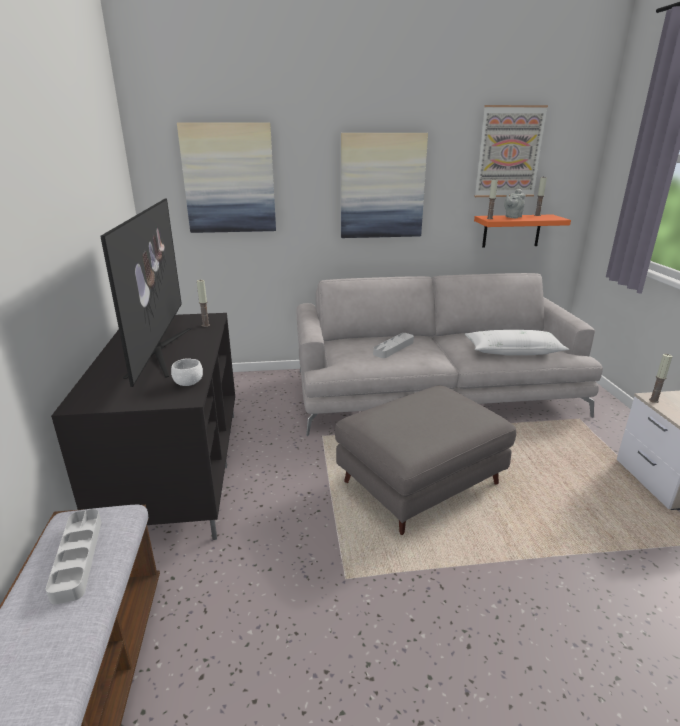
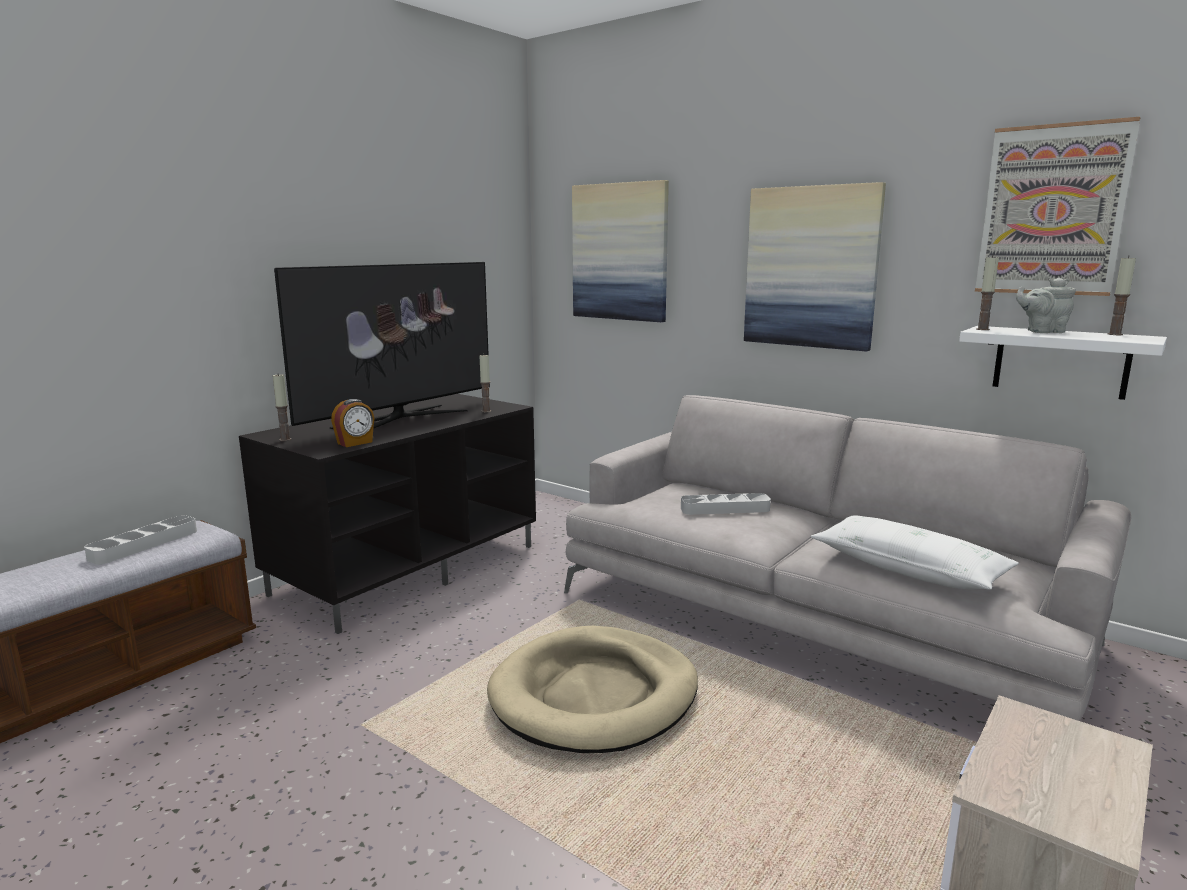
camera: 45 degrees right, 10 degrees down
white bowl [171,358,203,386] -> alarm clock [331,399,374,447]
grey ottoman [335,385,516,535] -> beige dog bed [487,626,698,753]
orange shelf [474,214,571,248] -> white shelf [959,326,1167,400]
candle [649,354,673,403] -> candle moved to [273,374,292,441]

